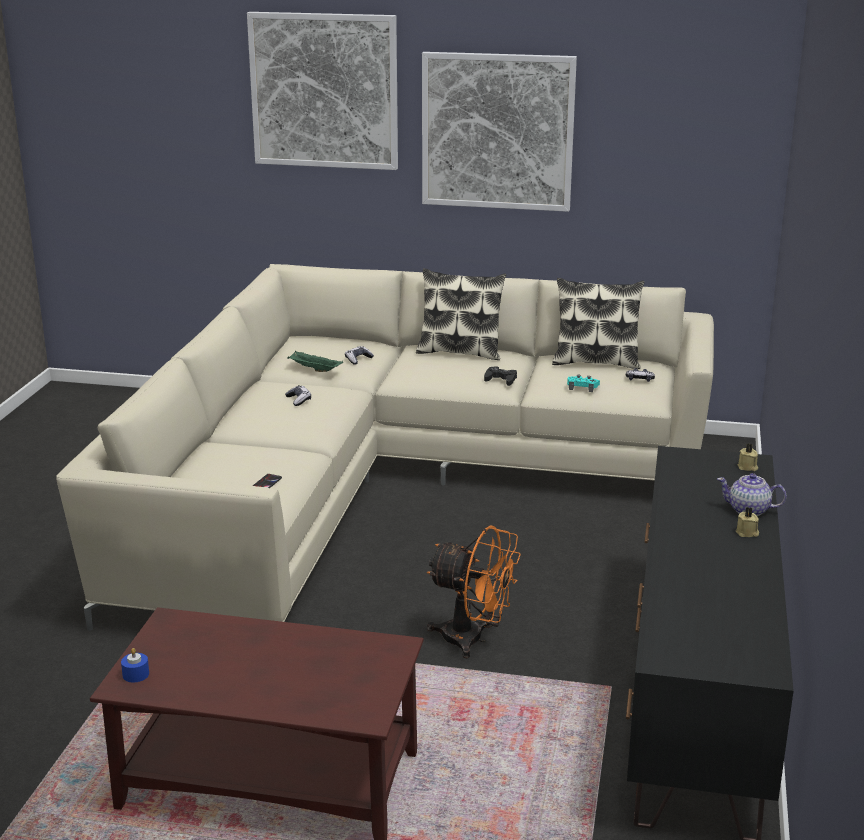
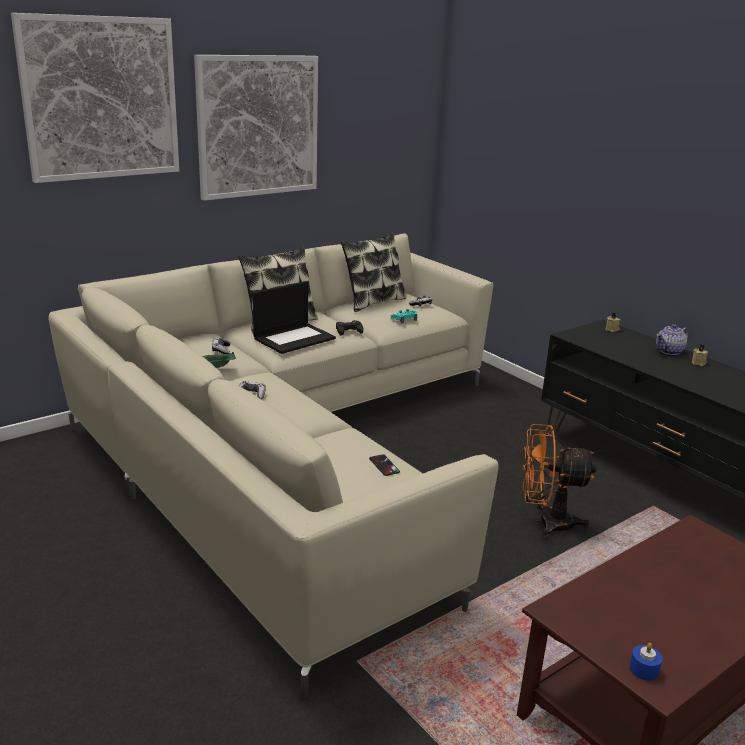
camera: 50 degrees left, 0 degrees up
orange fan [427,525,521,658] -> orange fan turned 150 degrees counterclockwise [522,424,597,538]
none -> laptop [253,281,336,354]

